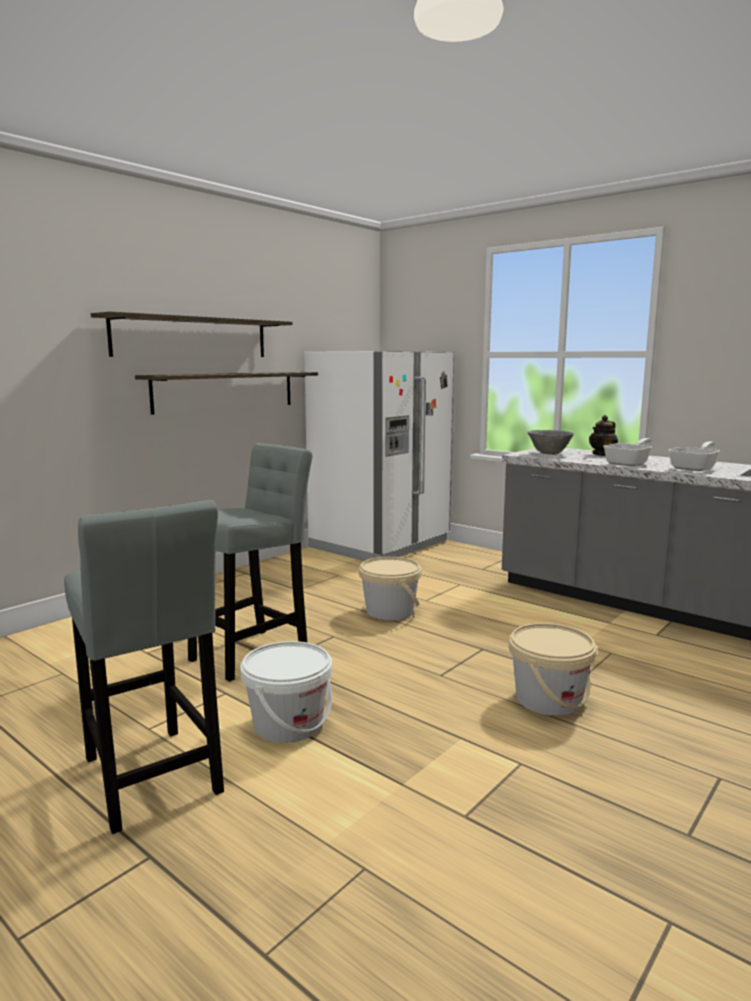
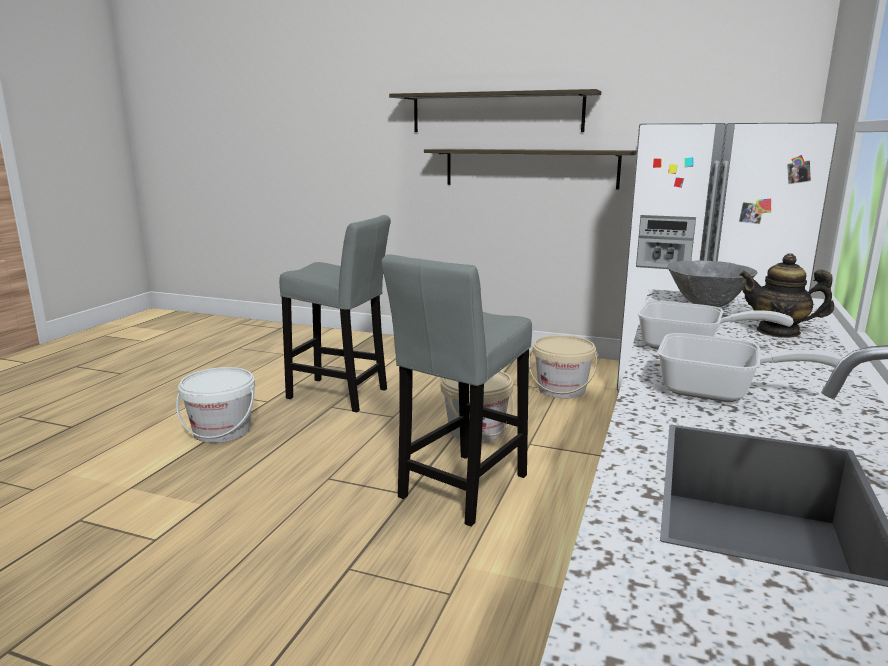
camera: 70 degrees right, 5 degrees up
grey stool [64,500,224,834] -> grey stool moved to [382,254,532,527]
beige bucket [508,623,597,716] -> beige bucket moved to [529,335,597,398]

